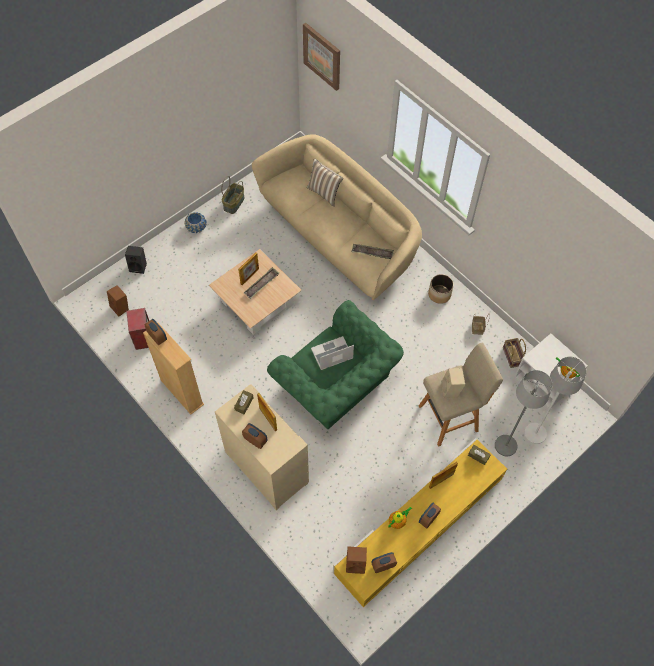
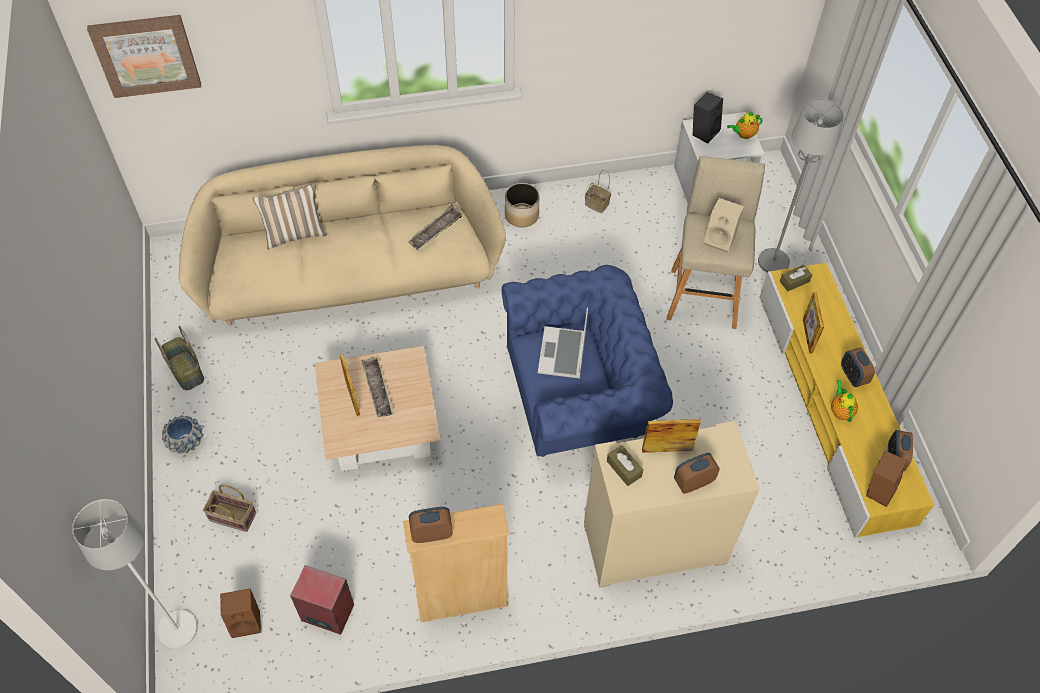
camera: 60 degrees left, 5 degrees down
black speaker [125,246,147,274] -> black speaker moved to [692,92,723,143]
green armchair [267,300,404,429] -> blue armchair [502,265,673,457]
basket [503,338,526,368] -> basket moved to [203,485,256,532]
white floor lamp [524,357,587,444] -> white floor lamp moved to [72,499,198,649]

